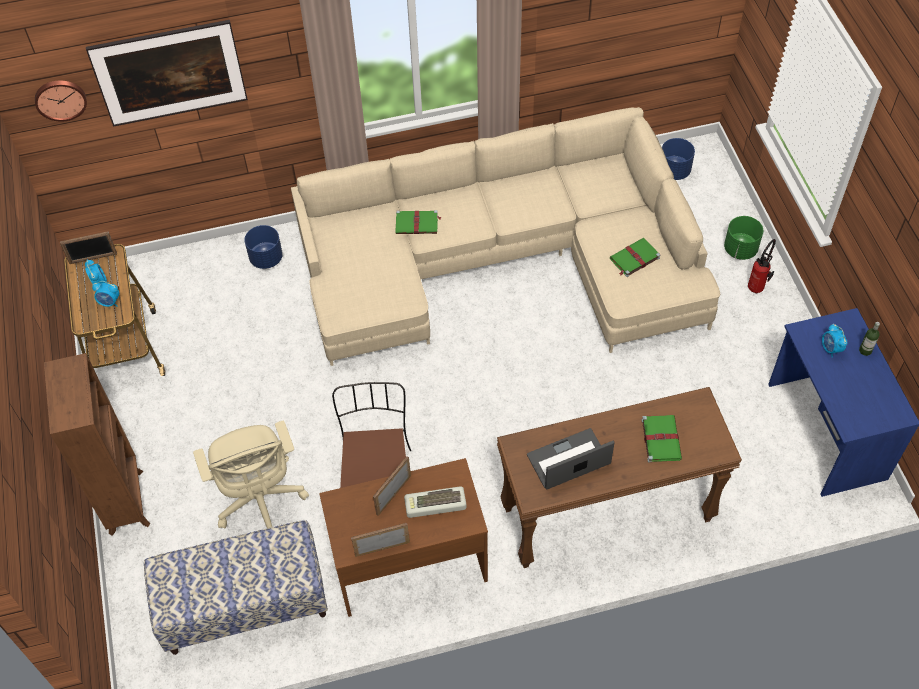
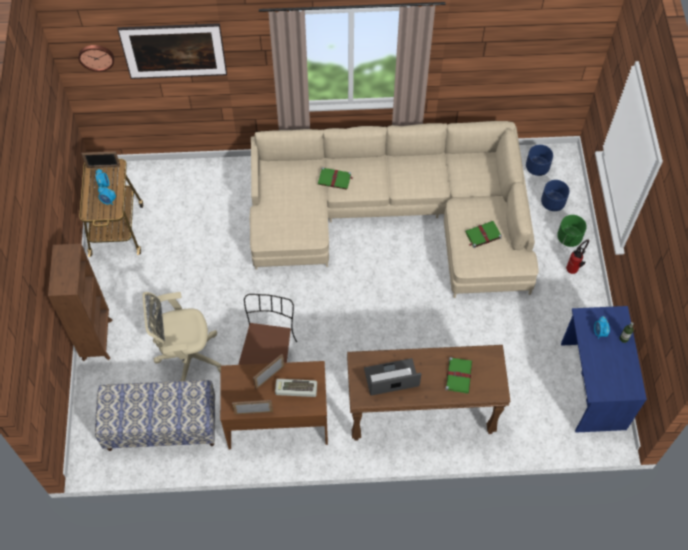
camera: 10 degrees right, 5 degrees up
beige office chair [193,421,309,529] -> beige office chair turned 90 degrees clockwise [143,292,221,381]
blue planter [244,225,283,269] -> blue planter moved to [541,180,570,211]

